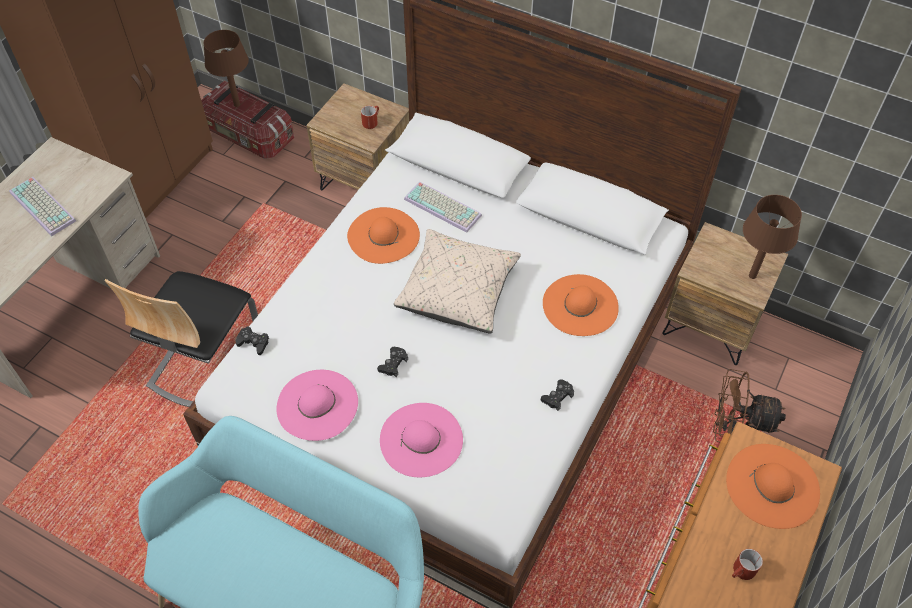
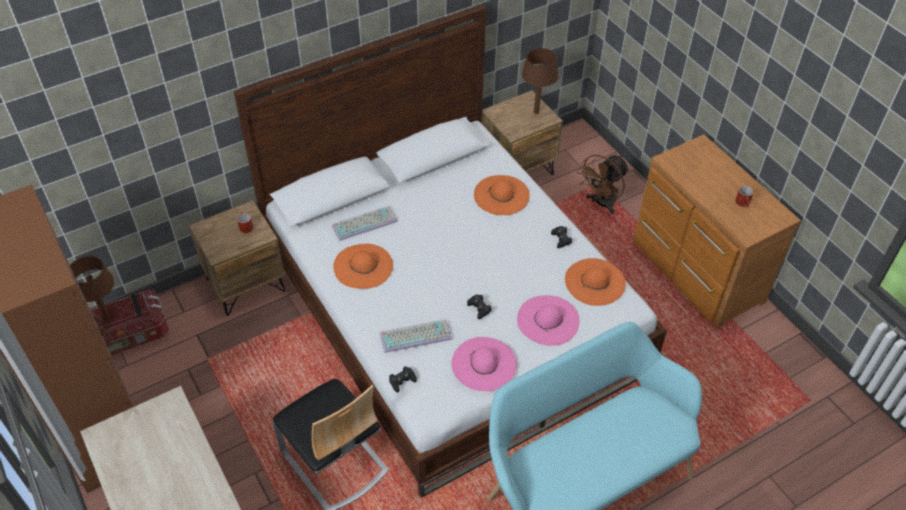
camera: 60 degrees left, 5 degrees down
keyboard [9,177,76,236] -> keyboard moved to [380,319,452,353]
beige pillow [394,229,521,333] -> none
orange hat [726,444,820,529] -> orange hat moved to [565,258,626,306]

